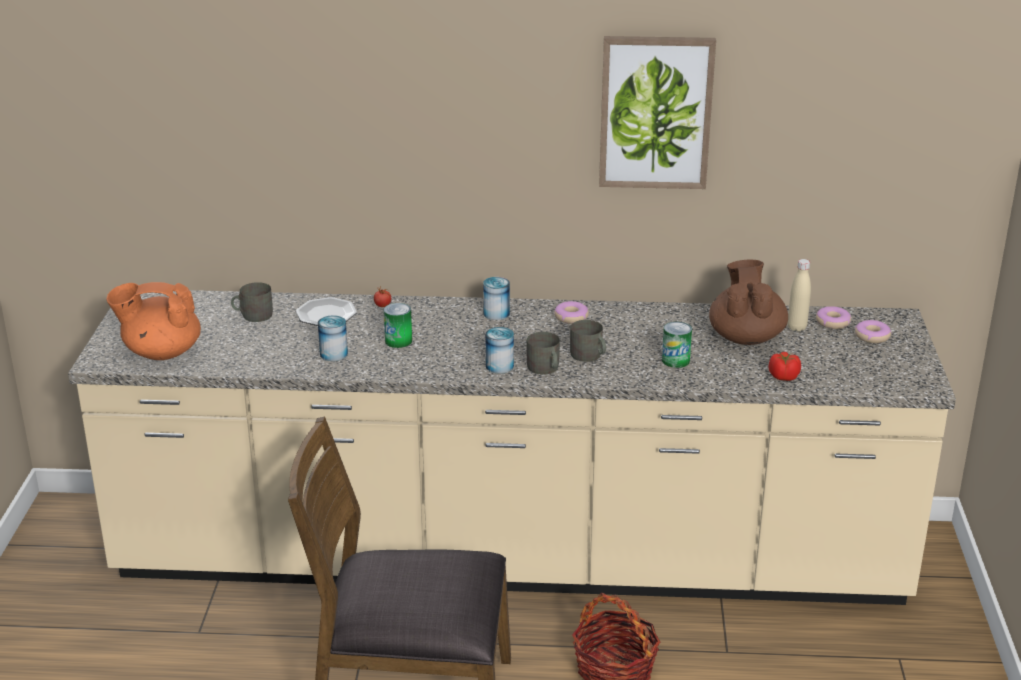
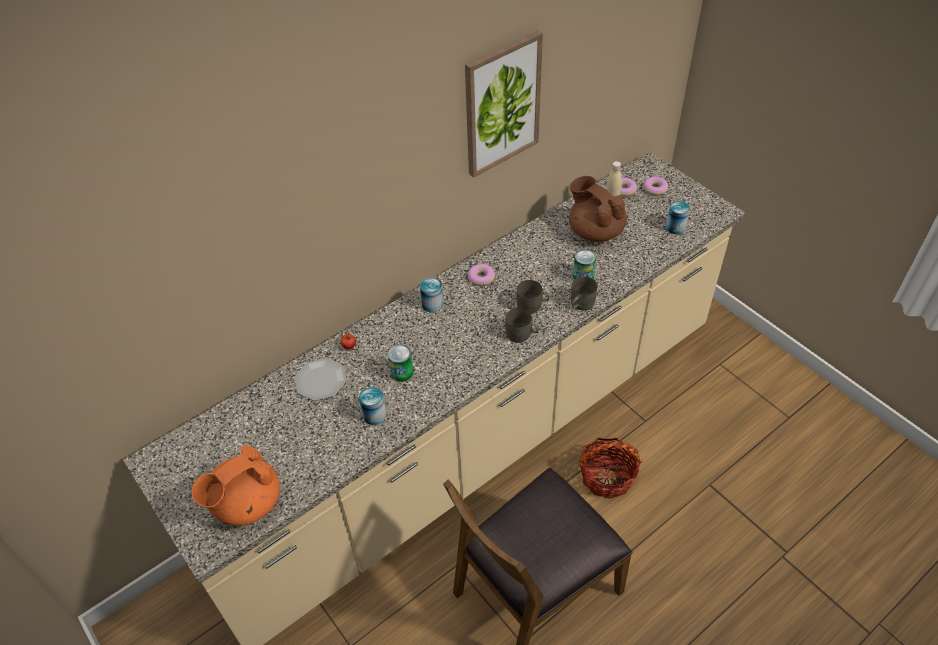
camera: 40 degrees left, 20 degrees up
grey mug [231,282,273,322] -> grey mug moved to [571,277,597,311]
can [486,327,514,374] -> can moved to [666,201,690,234]
tomato [769,352,801,381] -> none

